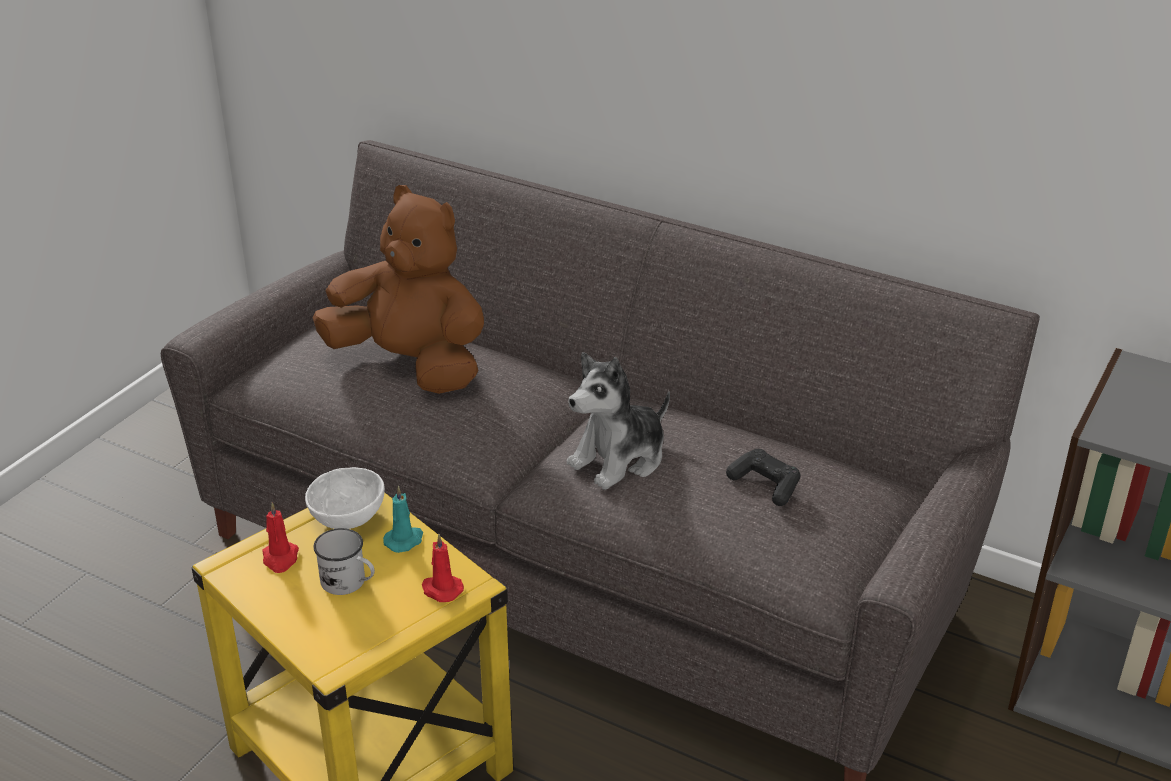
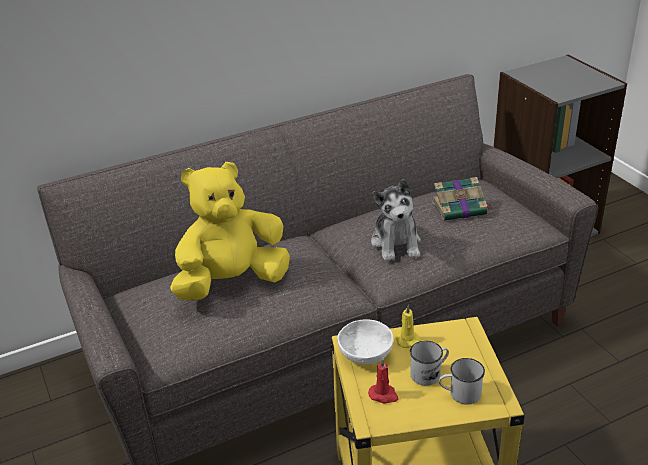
camera: 55 degrees left, 0 degrees up
brown plush toy [313,185,484,394] -> yellow plush toy [170,162,290,300]
turquoise candle [383,486,423,553] -> yellow candle [396,305,420,348]
red candle [422,534,464,602] -> none
black game controller [726,449,800,506] -> book [432,177,492,221]
none -> white mug [439,358,485,405]

